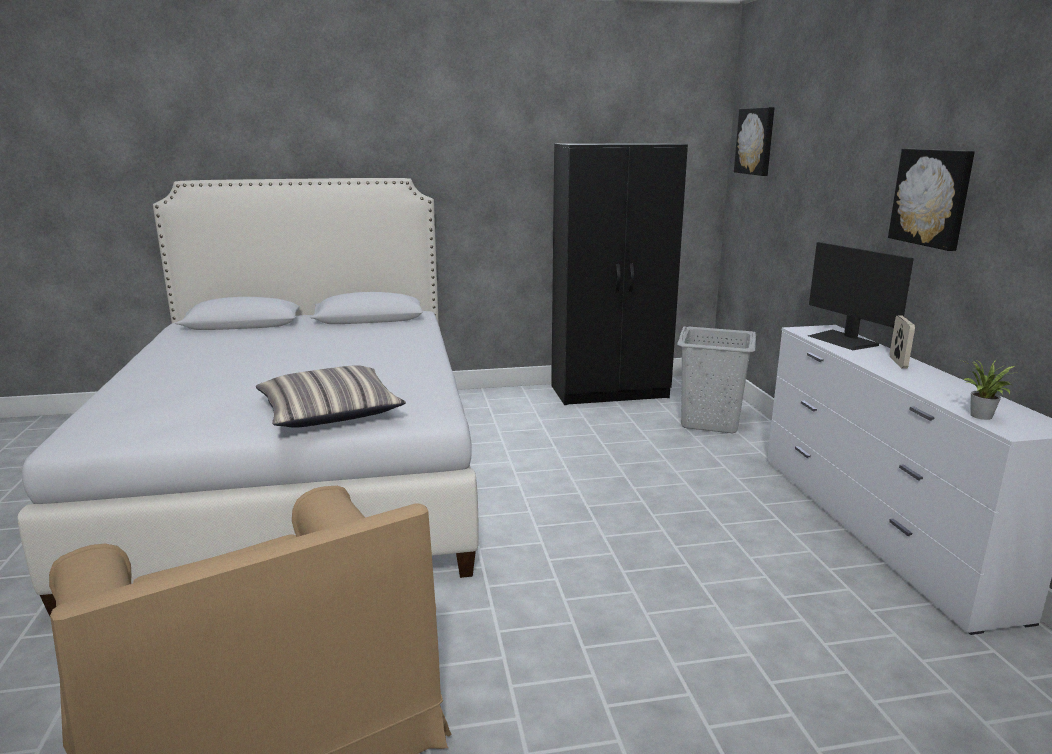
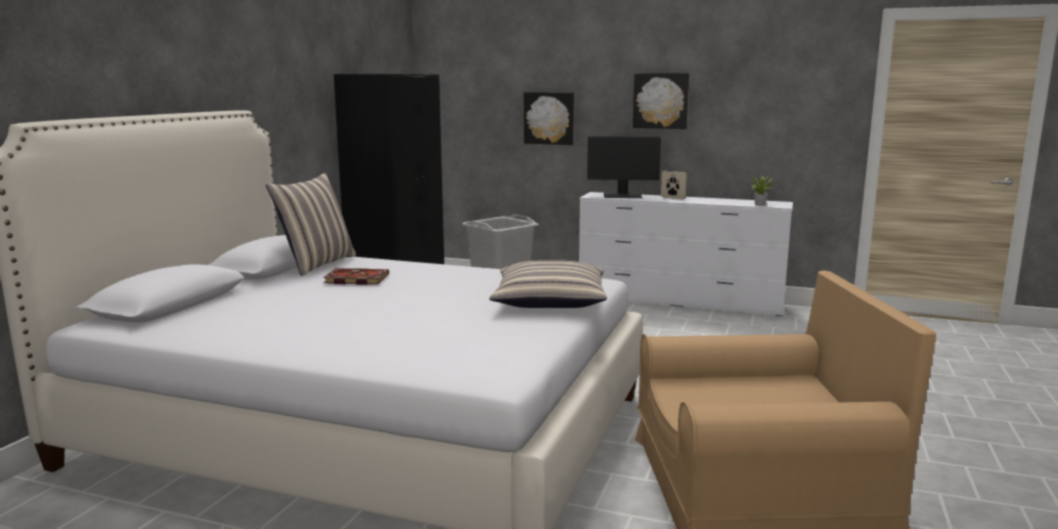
camera: 60 degrees left, 5 degrees down
picture [734,107,775,176] -> picture moved to [524,92,574,145]
none -> pillow [266,173,357,276]
none -> book [323,268,389,285]

